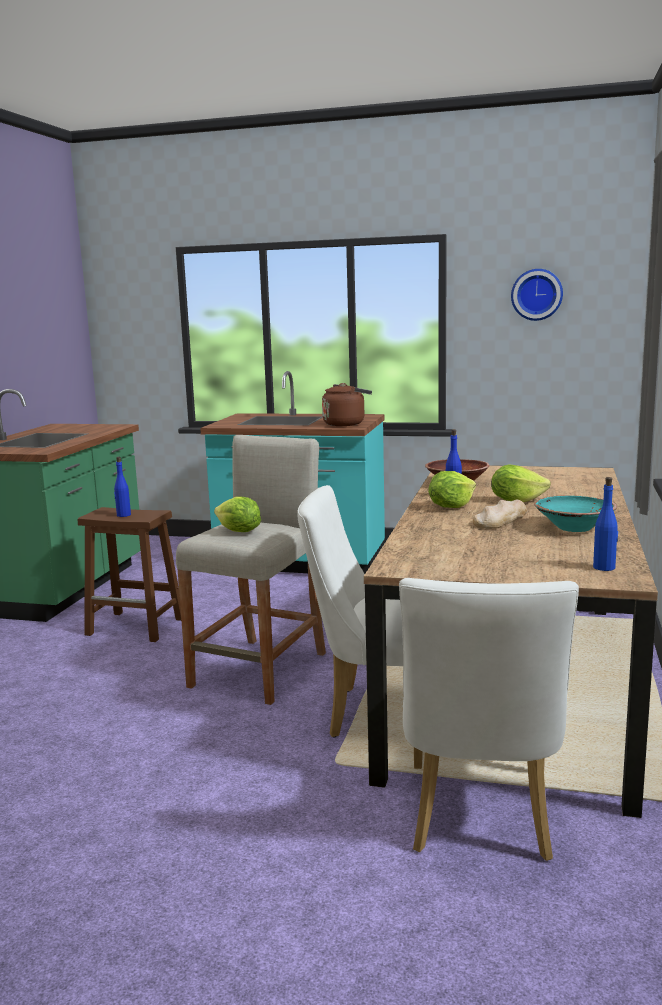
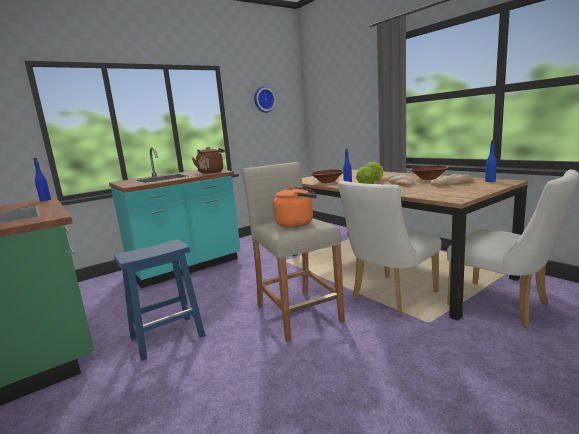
camera: 50 degrees left, 0 degrees up
brown stool [78,507,181,642] -> blue stool [114,239,205,361]
blue bottle [114,457,131,517] -> blue bottle moved to [34,158,51,201]
lettuce [214,496,261,532] -> orange kettle [273,187,317,228]
turquoise bowl [534,496,617,532] -> brown bowl [410,165,449,180]
none -> bread [430,174,473,186]

